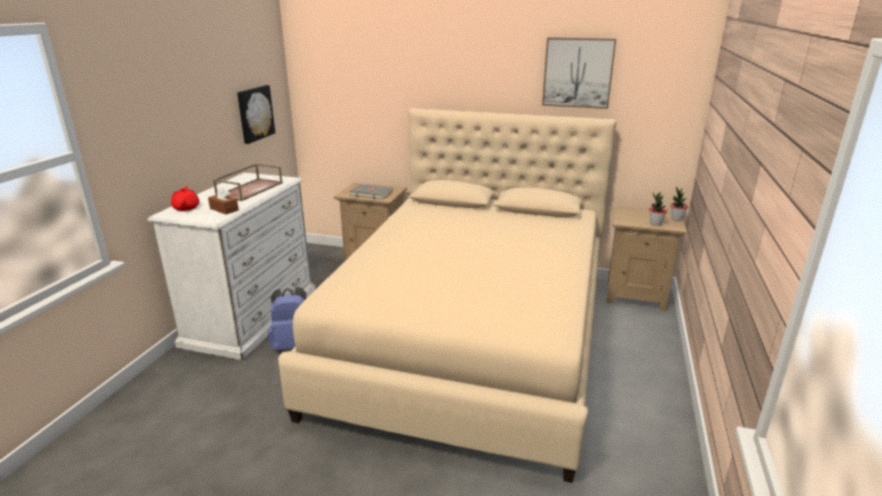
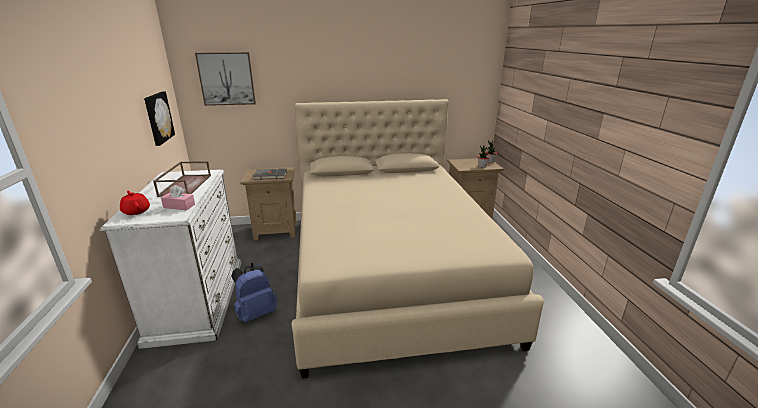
camera: 25 degrees left, 0 degrees up
brown tissue box [208,187,239,214] -> pink tissue box [161,185,195,210]
picture [542,37,616,109] -> picture moved to [195,52,256,106]

